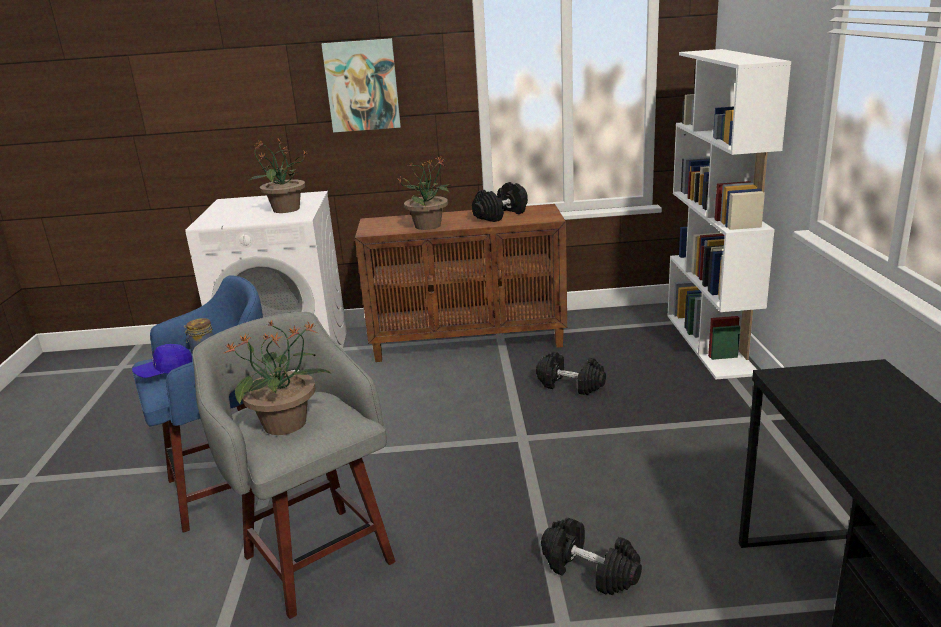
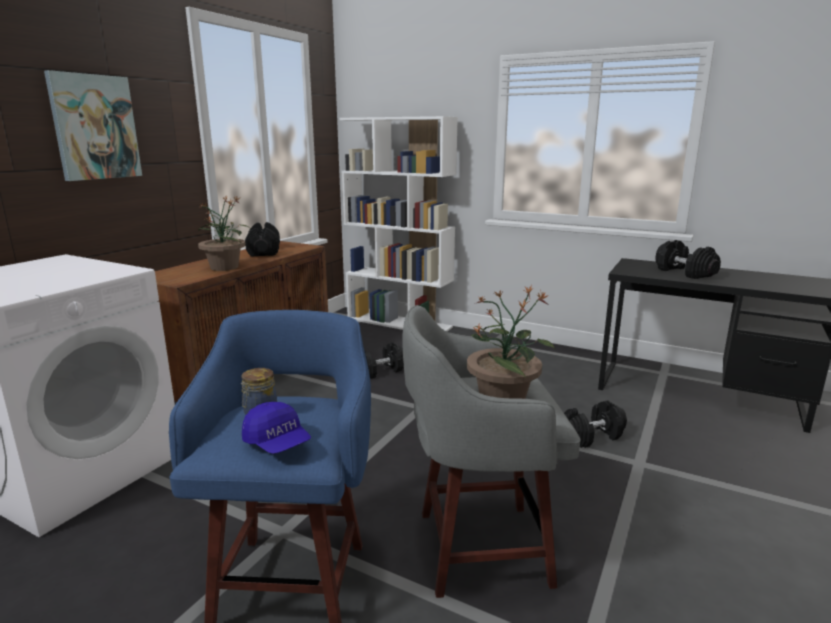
camera: 60 degrees left, 5 degrees down
blue cap [132,344,192,378] -> blue cap turned 45 degrees counterclockwise [242,402,311,454]
potted plant [247,138,309,213] -> none
none -> black dumbbell [655,240,721,279]

